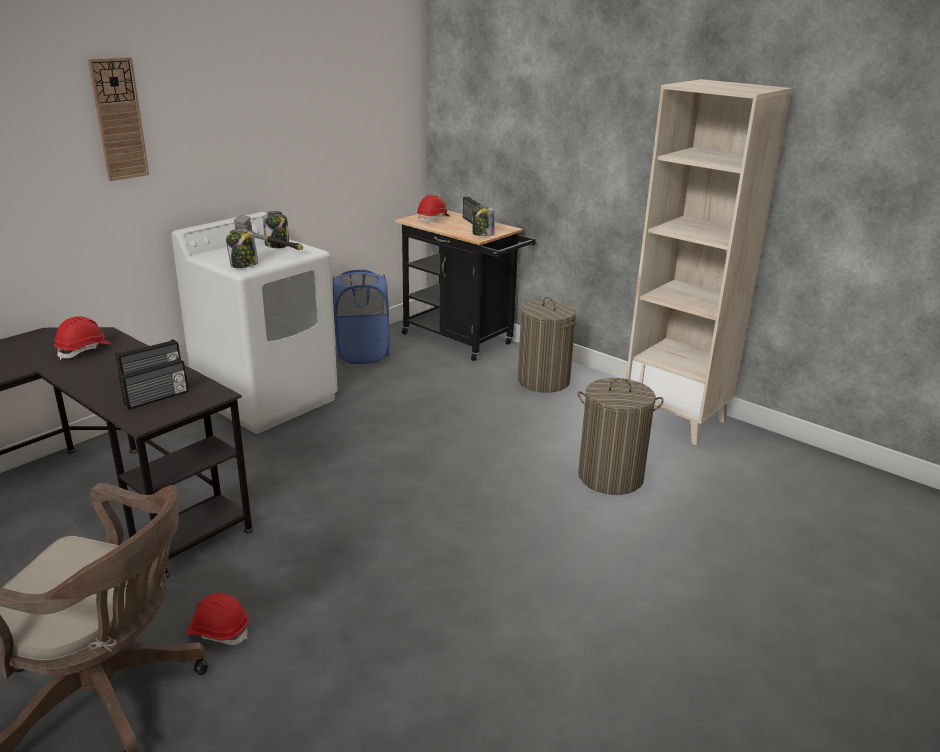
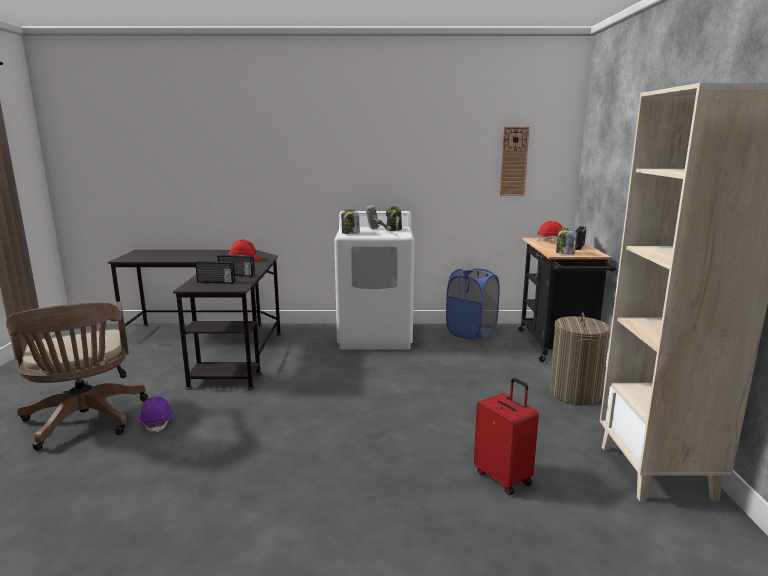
camera: 50 degrees right, 10 degrees down
wall clock [88,57,149,181] -> wall clock moved to [500,127,530,196]
red hard hat [186,593,249,645] -> purple hard hat [139,396,173,433]
laundry basket [577,378,664,495] -> red suitcase [474,378,539,495]

